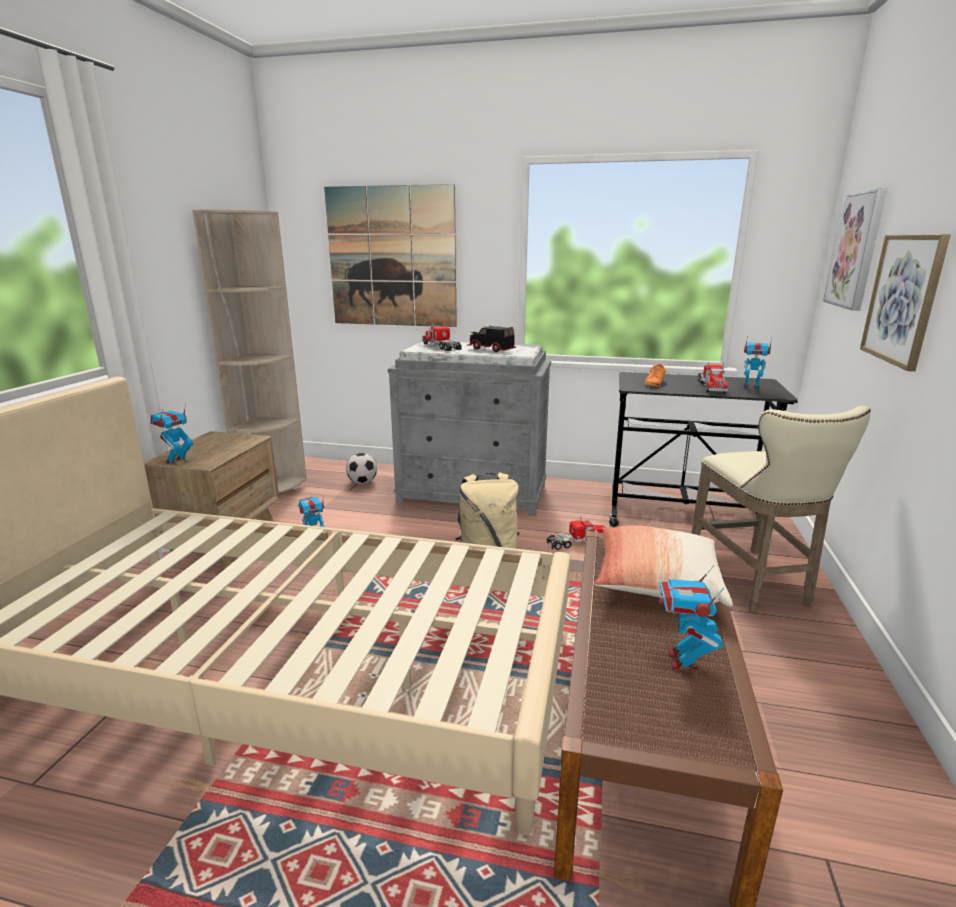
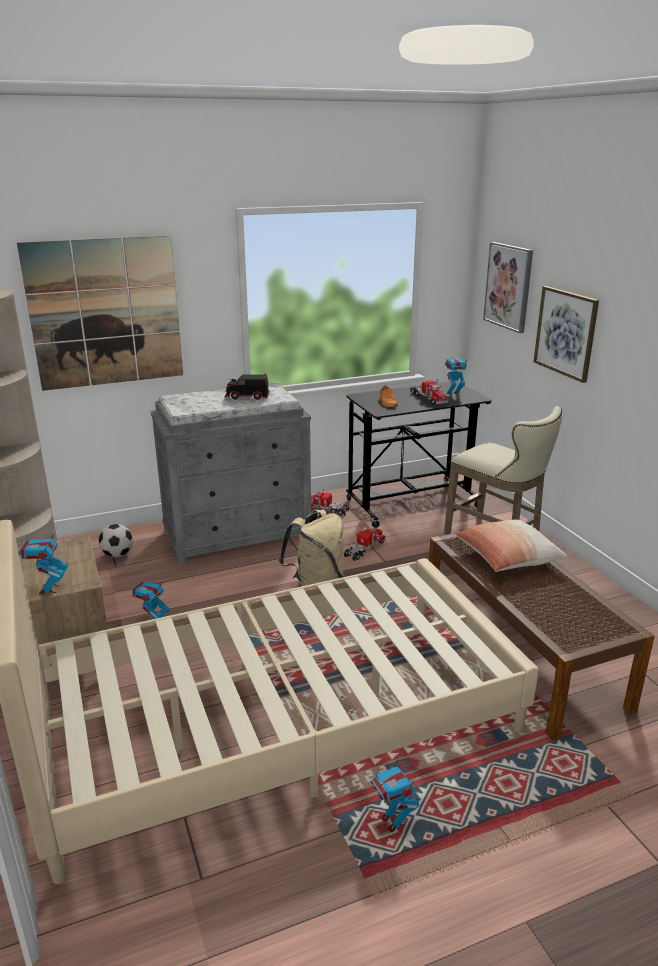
camera: 35 degrees left, 5 degrees up
toy truck [422,323,462,351] -> toy truck moved to [311,489,349,515]
toy robot [659,565,724,670] -> toy robot moved to [371,752,419,833]

